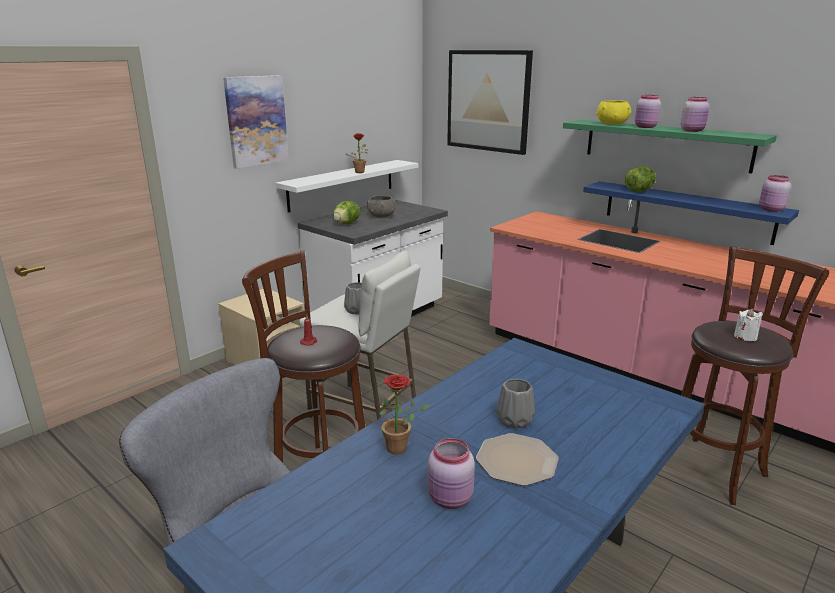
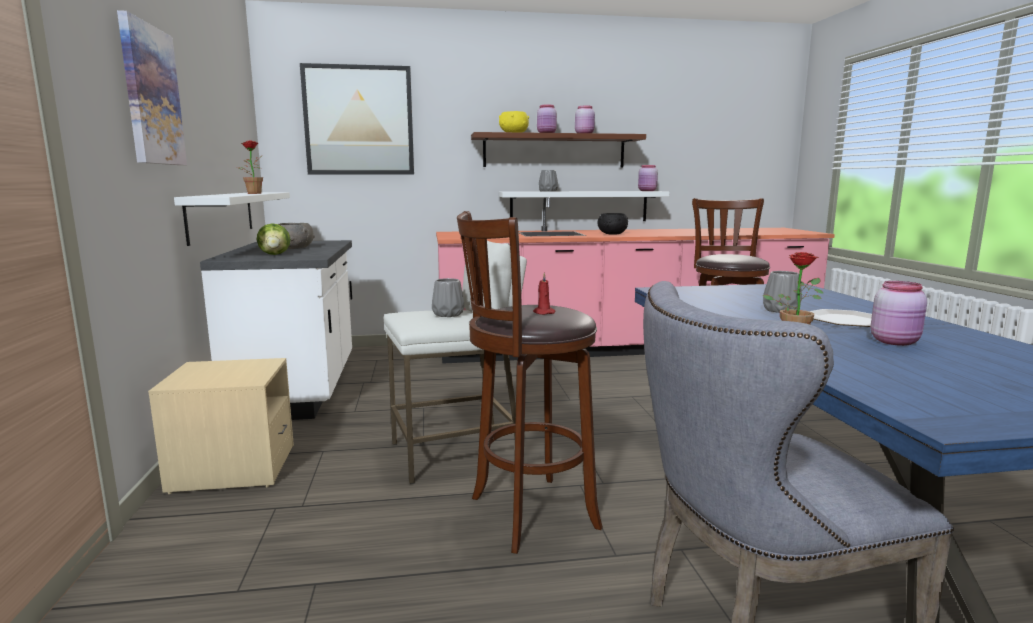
camera: 50 degrees left, 10 degrees down
green shelf [563,120,777,173] -> brown shelf [471,132,646,168]
blue shelf [583,181,799,245] -> white shelf [499,191,669,221]
lettuce [625,166,656,192] -> grey vase [539,170,558,192]
white candle [734,309,763,341] -> none
none -> black bowl [597,213,628,235]

